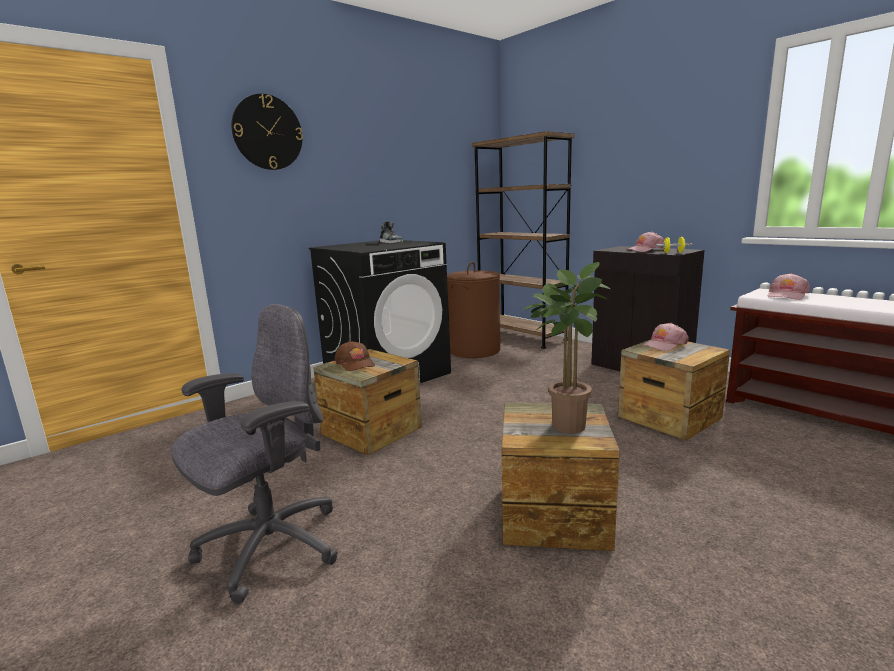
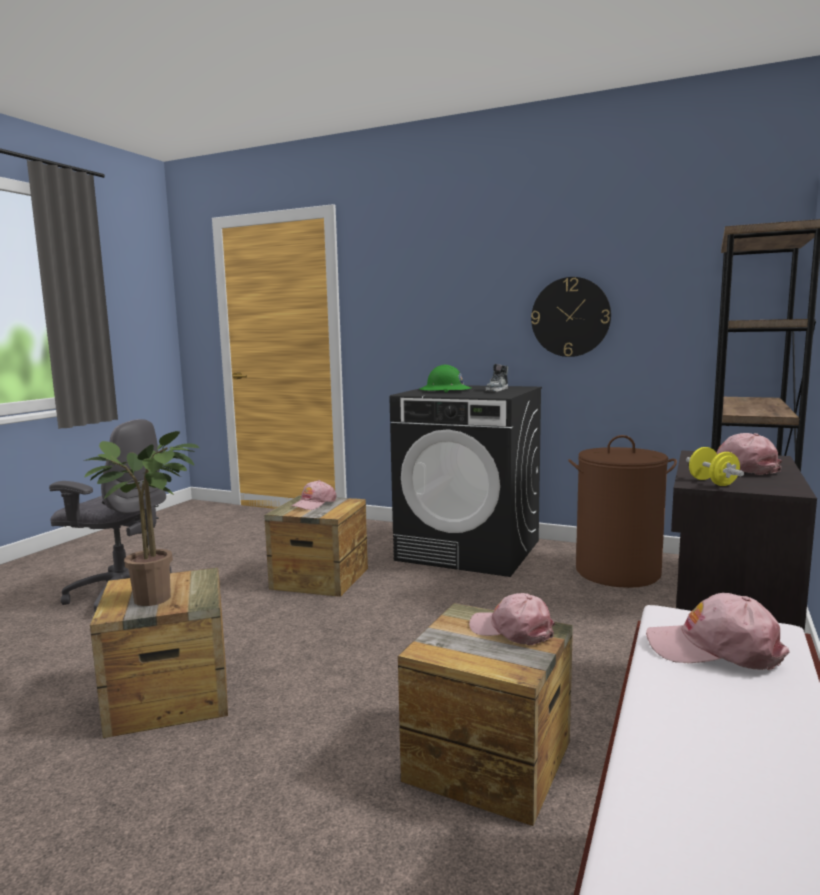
camera: 65 degrees right, 5 degrees down
wall clock [231,94,303,170] -> wall clock moved to [531,277,611,357]
brown cap [335,341,375,371] -> pink cap [291,480,337,510]
none -> green hard hat [419,365,471,392]

